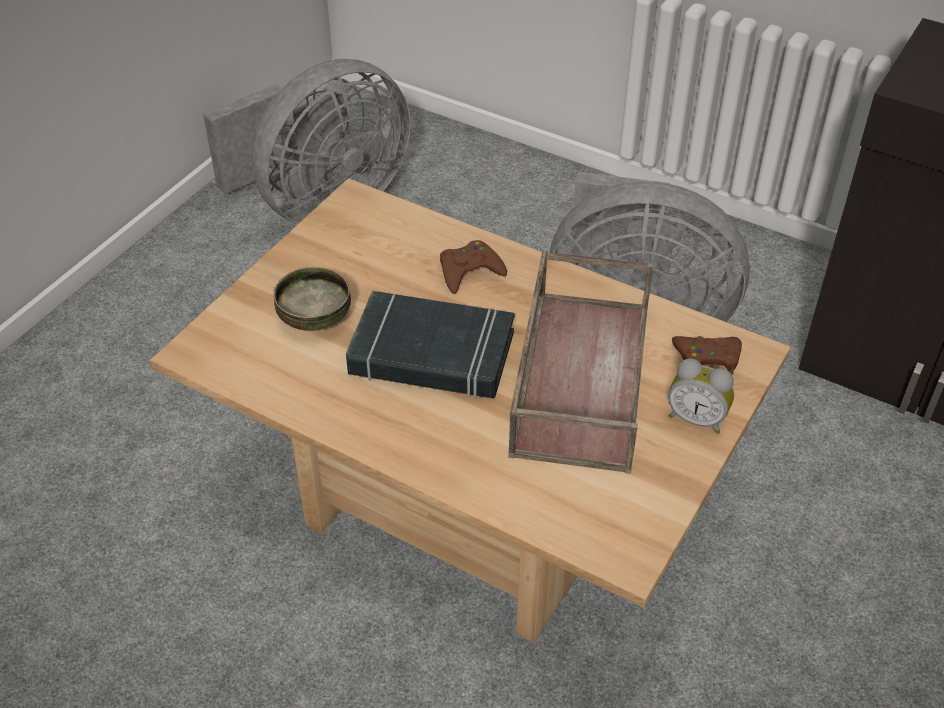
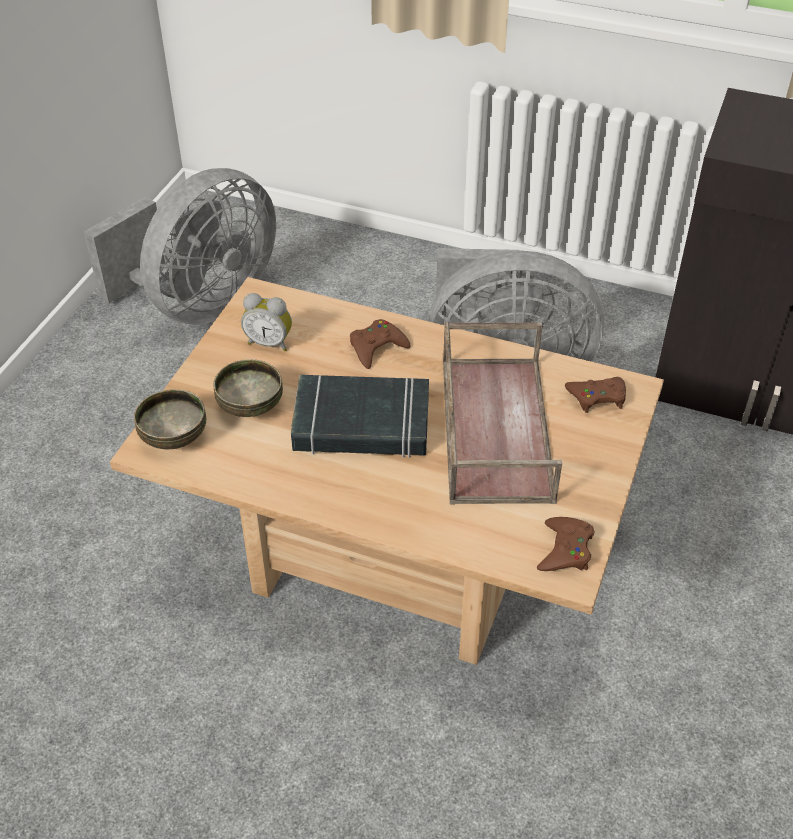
camera: 10 degrees left, 0 degrees up
alarm clock [668,358,734,434] -> alarm clock moved to [241,293,292,351]
none -> bowl [134,389,206,449]
none -> brown game controller [537,517,594,571]

